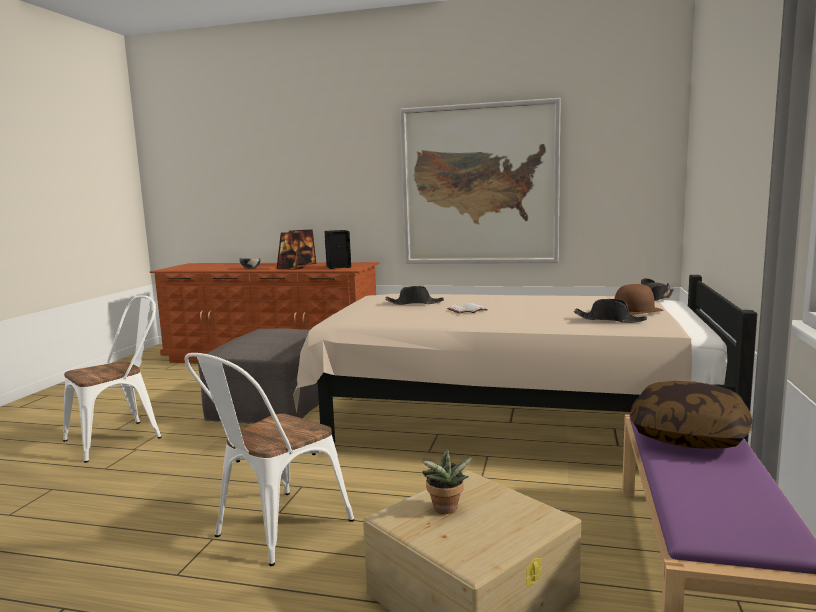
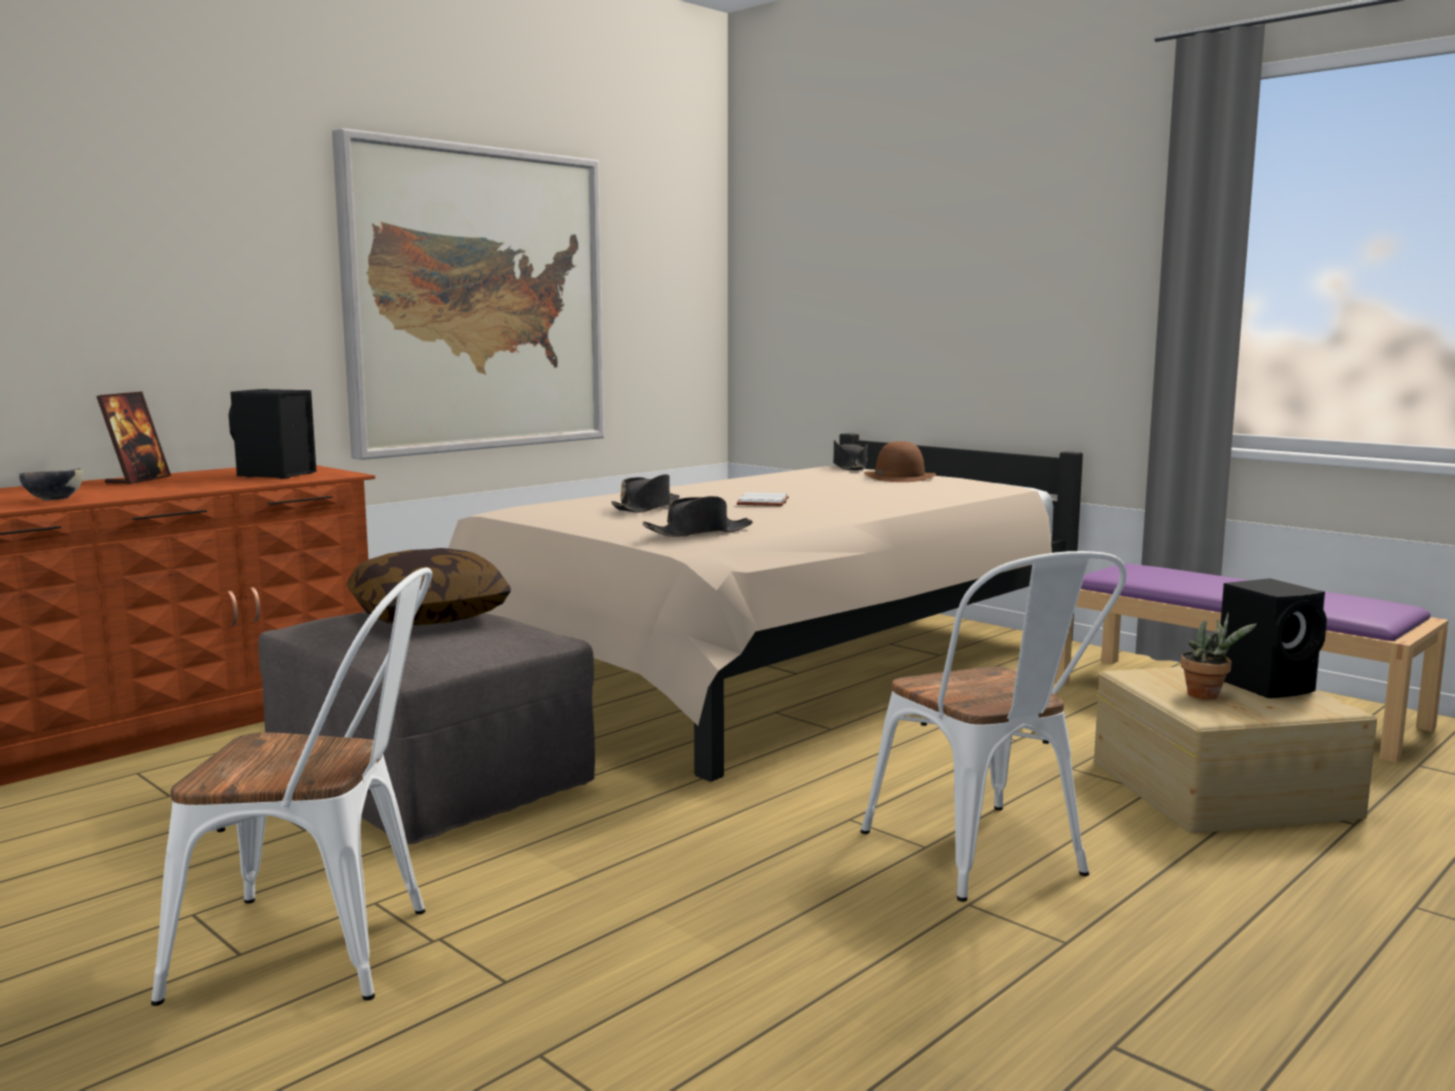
camera: 60 degrees left, 0 degrees up
white chair [63,295,162,463] -> white chair turned 105 degrees clockwise [151,567,432,1006]
picture frame [277,232,303,270] -> none
black hat [574,299,647,323] -> black hat moved to [643,496,753,537]
pillow [630,381,752,449] -> pillow moved to [346,548,511,625]
none -> black speaker [1221,578,1327,698]

